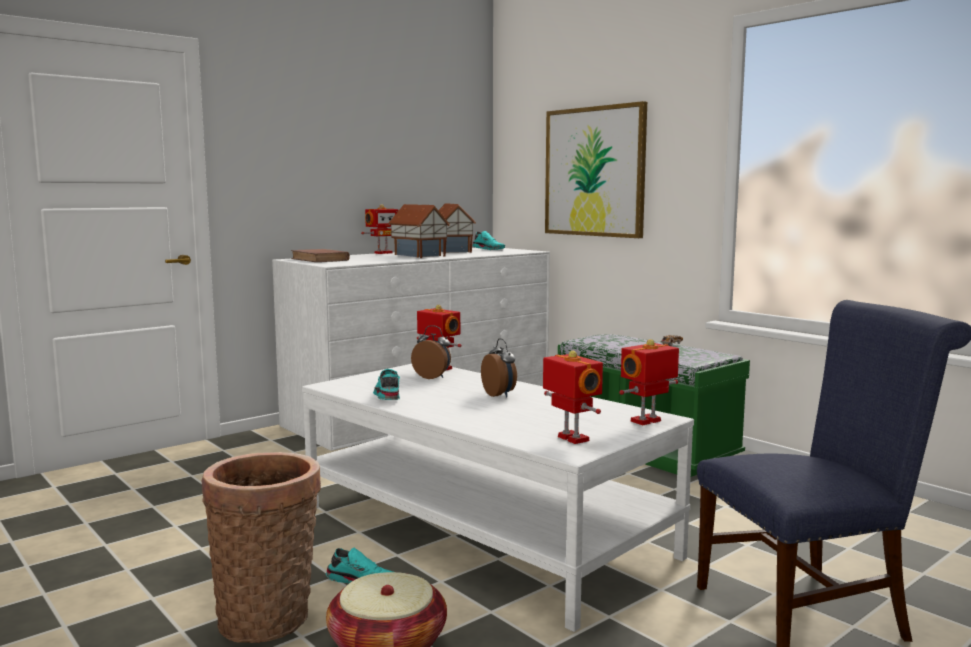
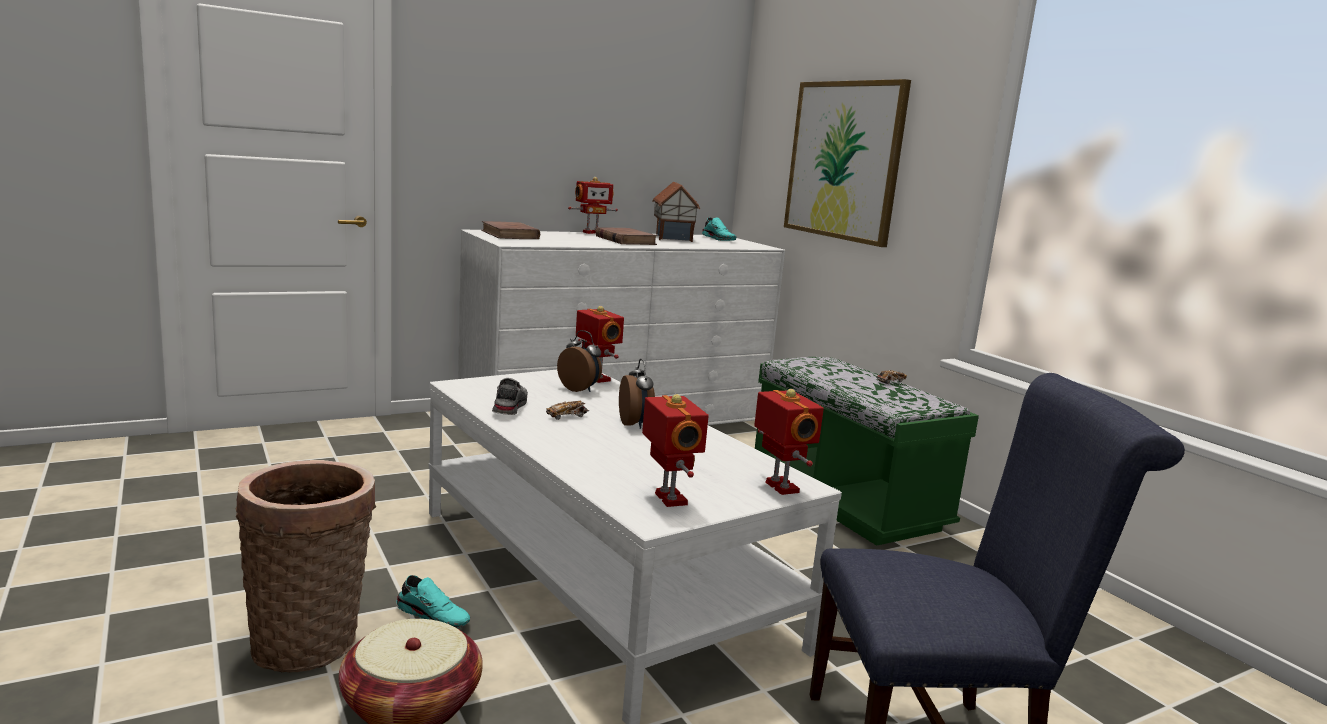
camera: 10 degrees right, 5 degrees up
turquoise shoe [373,369,400,400] -> grey shoe [492,378,528,415]
toy house [389,204,450,258] -> brown book [596,227,658,245]
toy robot [619,339,679,425] -> toy robot turned 90 degrees clockwise [754,389,824,495]
none -> toy car [546,401,589,420]

